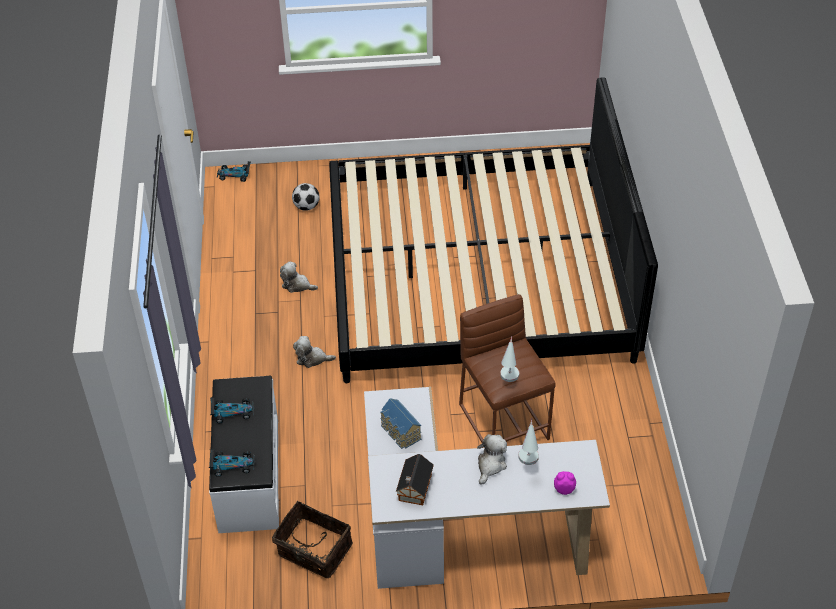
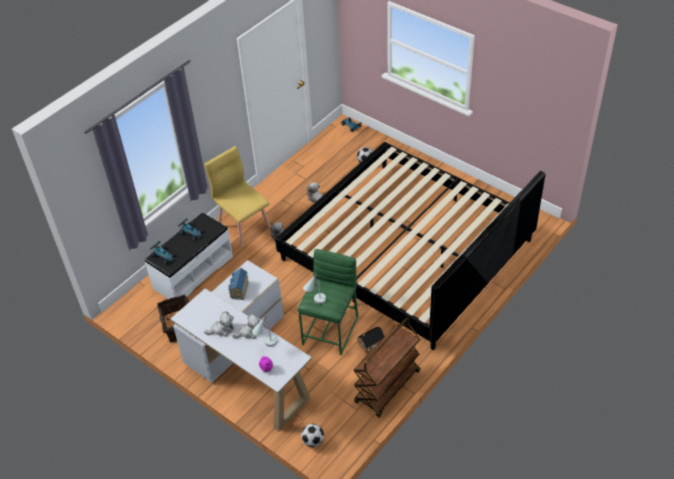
camera: 45 degrees right, 0 degrees up
toy house [396,454,434,505] -> toy house moved to [357,327,385,353]
brown stool [459,294,556,448] -> green stool [298,249,358,355]
none -> yellow chair [204,146,271,247]
none -> plush toy [204,312,234,337]
none -> football [301,424,324,447]
none -> brown cart [353,317,421,417]

